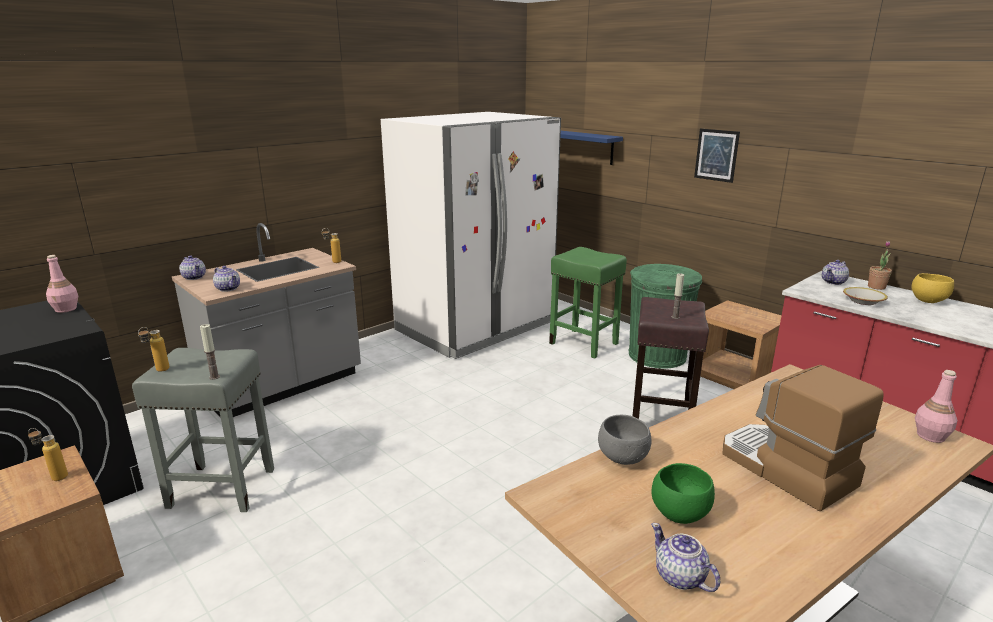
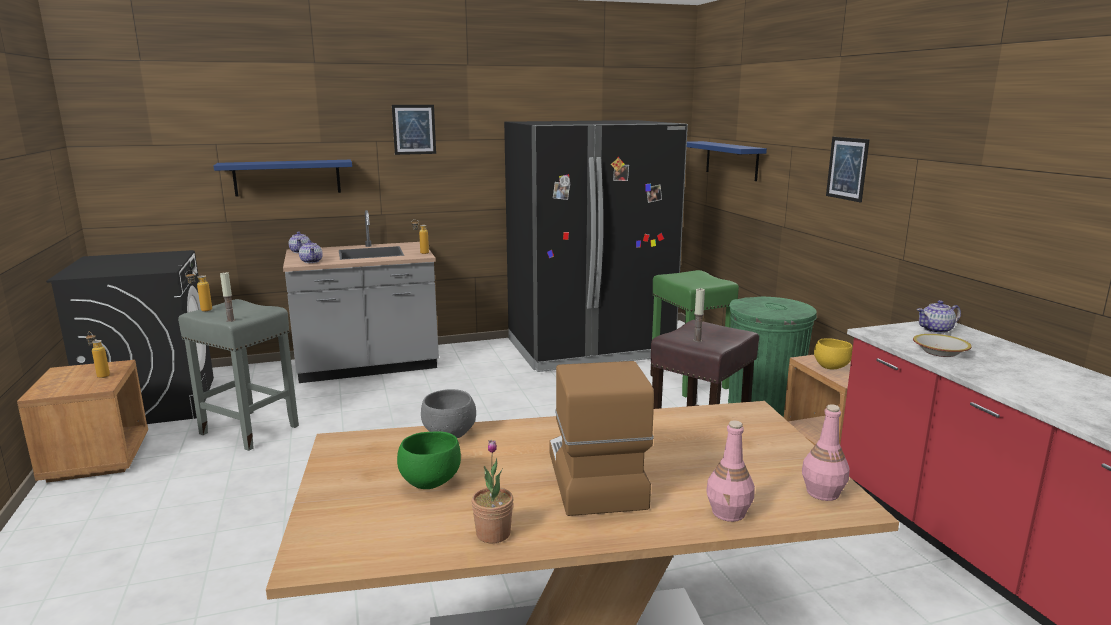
camera: 25 degrees right, 5 degrees down
pink bottle [46,255,78,313] -> pink bottle moved to [706,420,755,522]
white fridge [381,112,561,359] -> black fridge [504,120,688,372]
teapot [651,523,720,592] -> none
potted plant [868,241,892,290] -> potted plant moved to [471,440,513,543]
yellow bowl [912,273,954,303] -> yellow bowl moved to [814,338,853,369]
none -> blue shelf [214,160,352,197]
none -> picture [392,105,436,155]

